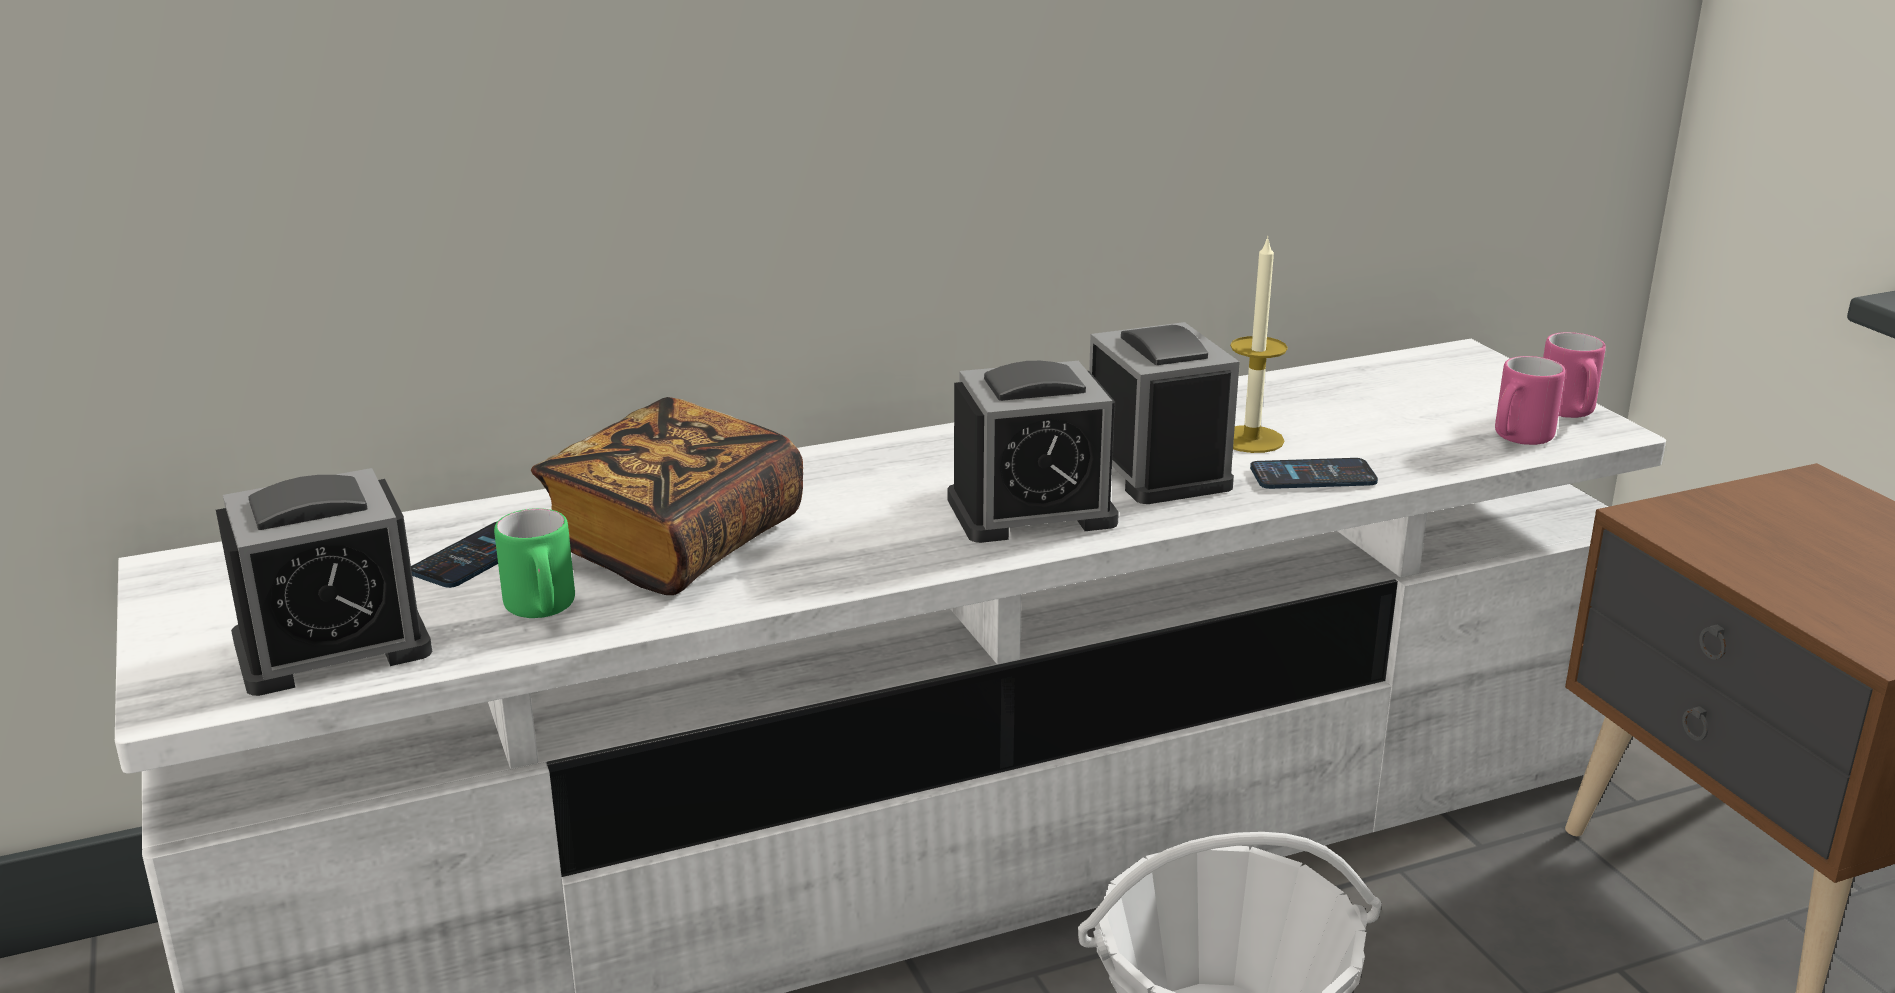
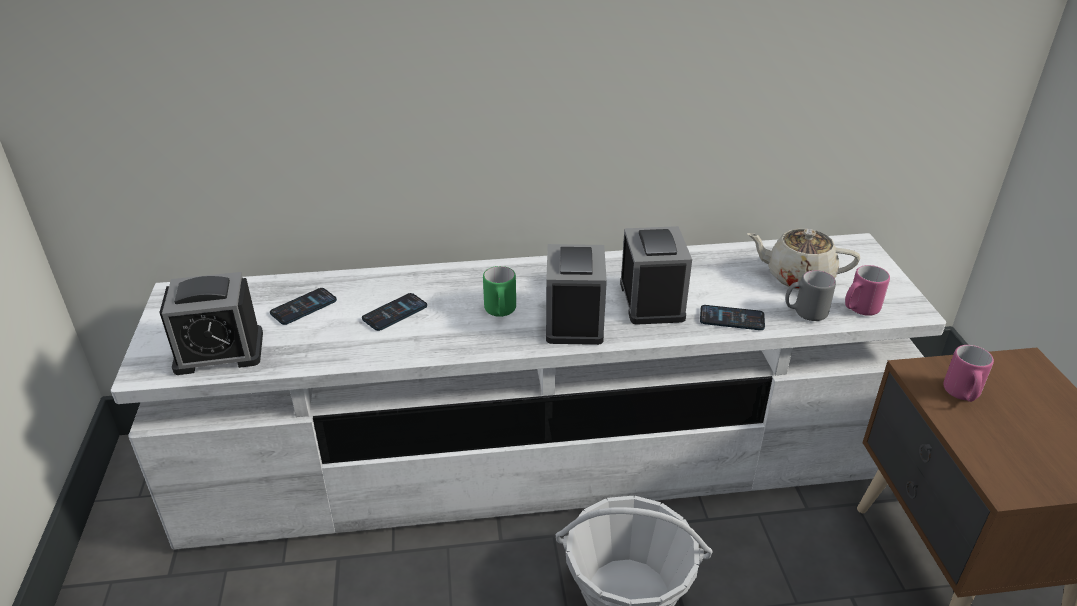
camera: 15 degrees right, 10 degrees up
green mug [494,508,575,618] -> green mug moved to [483,266,516,317]
book [531,397,803,595] -> phone [362,293,427,331]
alarm clock [947,361,1119,543] -> alarm clock turned 90 degrees clockwise [546,244,607,345]
candle [1230,236,1288,453] -> none
pink mug [1543,332,1606,418] -> pink mug moved to [943,345,994,402]
none -> beige teapot [747,229,861,290]
none -> grey mug [785,270,836,321]

